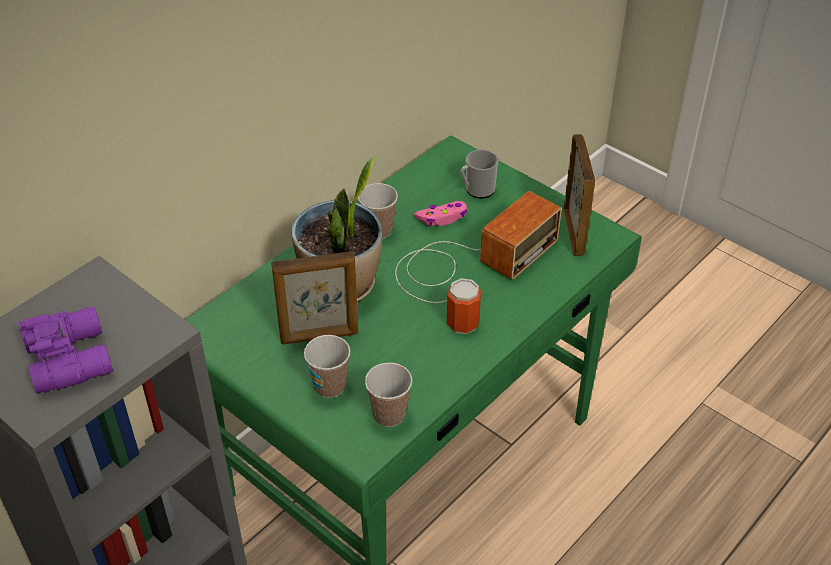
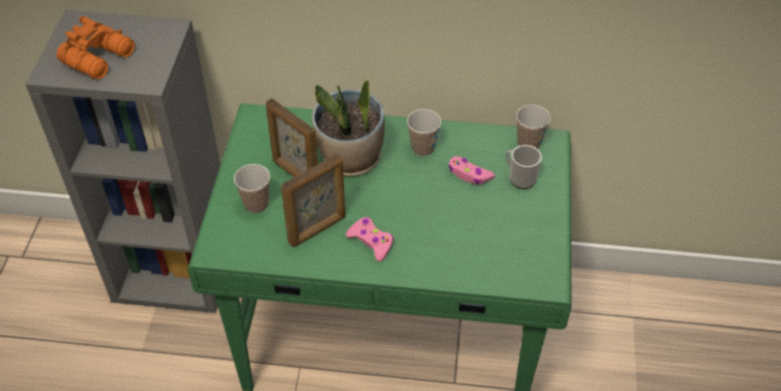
camera: 55 degrees right, 5 degrees up
purple binoculars [18,307,113,394] -> orange binoculars [56,16,135,79]
cup [365,363,413,427] -> cup moved to [516,105,551,149]
radio [395,191,562,303] -> none
can [447,278,481,334] -> pink game controller [346,217,394,262]
picture frame [563,134,595,256] -> picture frame moved to [281,154,345,247]

